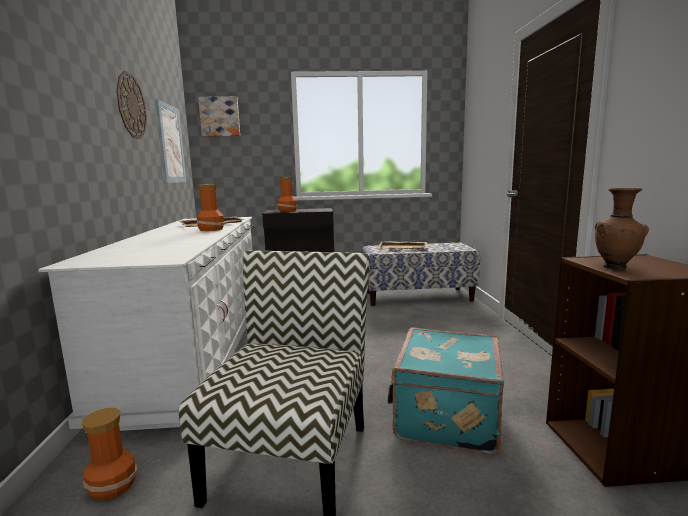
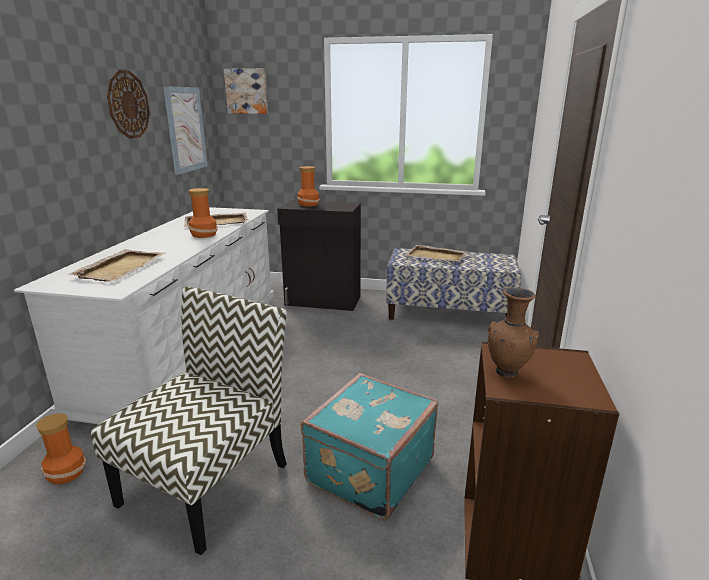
camera: 15 degrees right, 10 degrees up
none -> beige tray [68,249,165,282]

